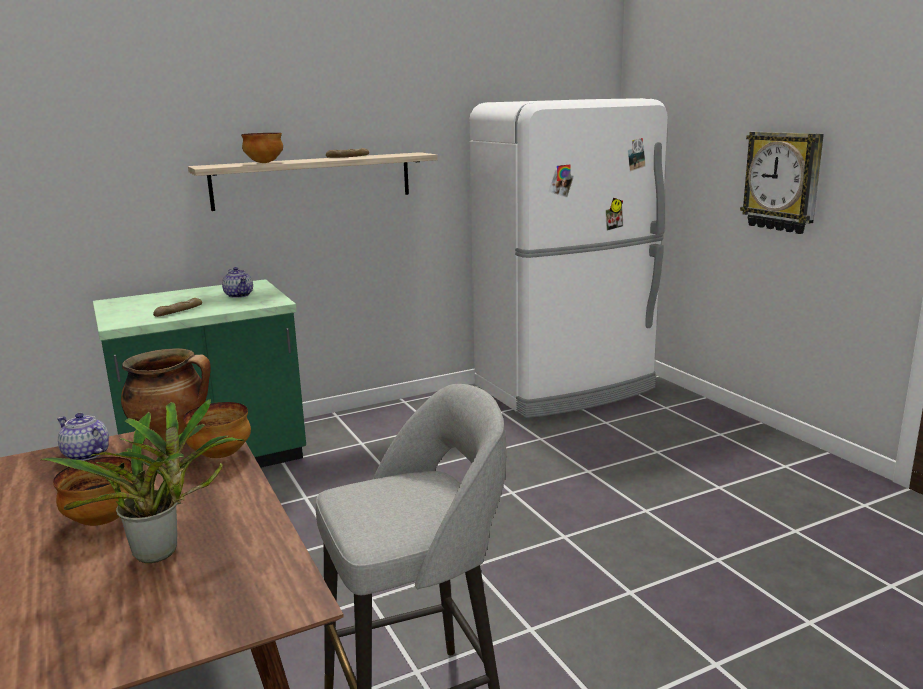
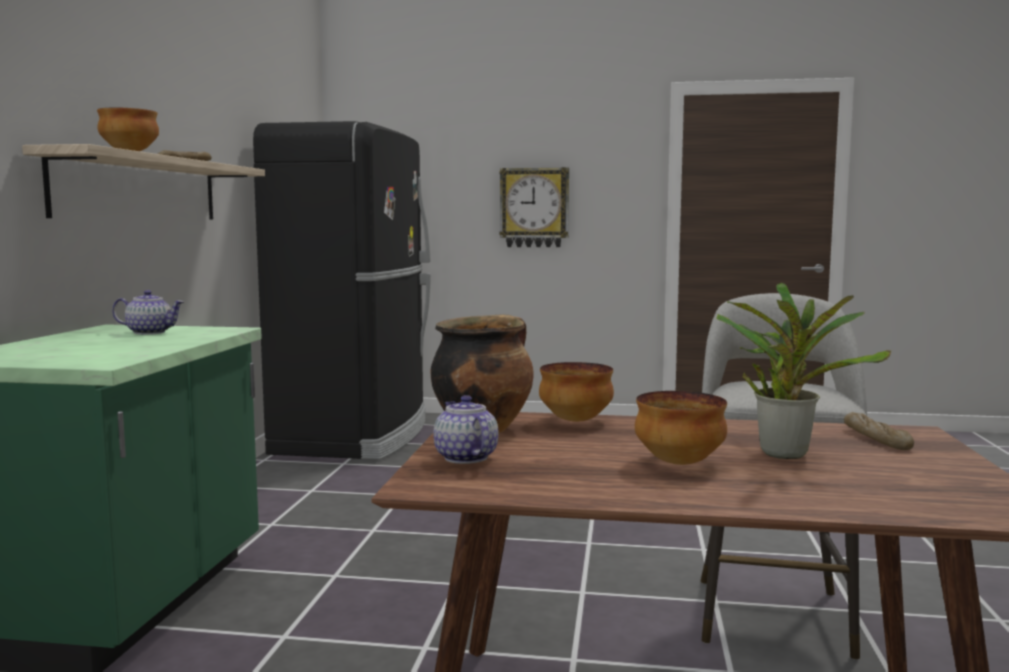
camera: 55 degrees left, 10 degrees down
teapot [57,413,109,461] -> teapot turned 90 degrees clockwise [433,395,498,464]
bread [153,298,202,317] -> bread moved to [844,412,914,450]
white fridge [469,98,668,418] -> black fridge [253,121,431,460]

